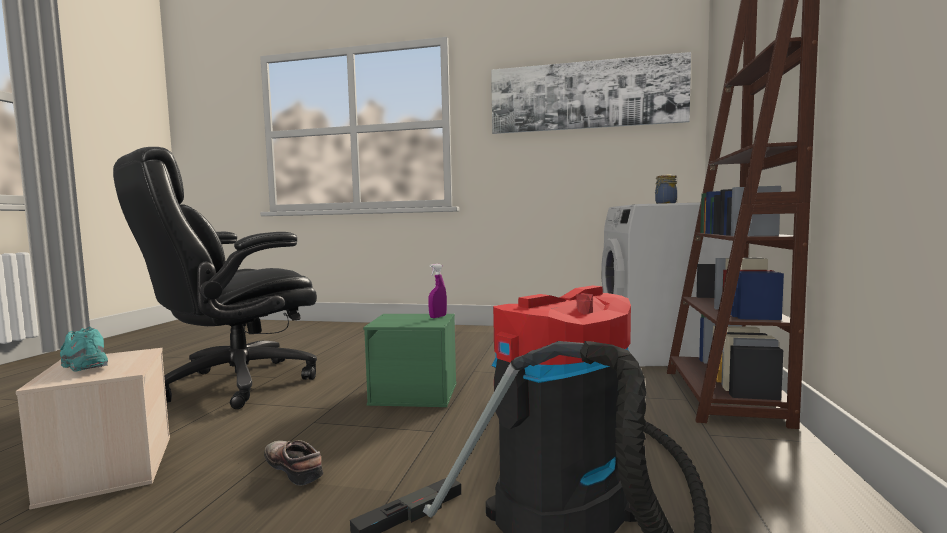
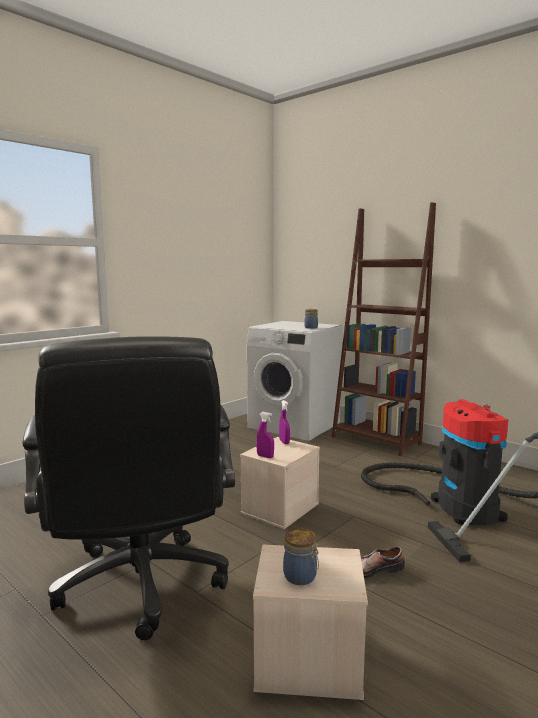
camera: 60 degrees left, 5 degrees up
turquoise shoe [60,327,108,372] -> jar [283,528,319,585]
green storage box [363,314,457,407] -> beige storage box [240,437,320,529]
picture [491,52,691,134] -> none
none -> purple spray bottle [256,412,274,458]

